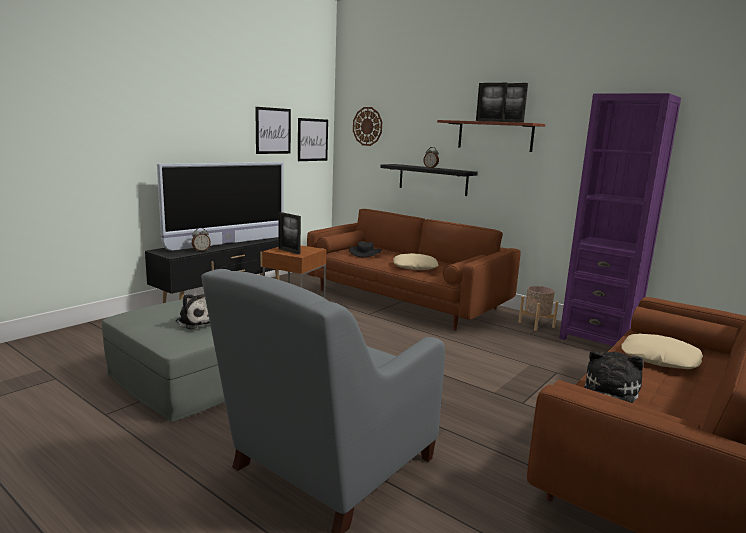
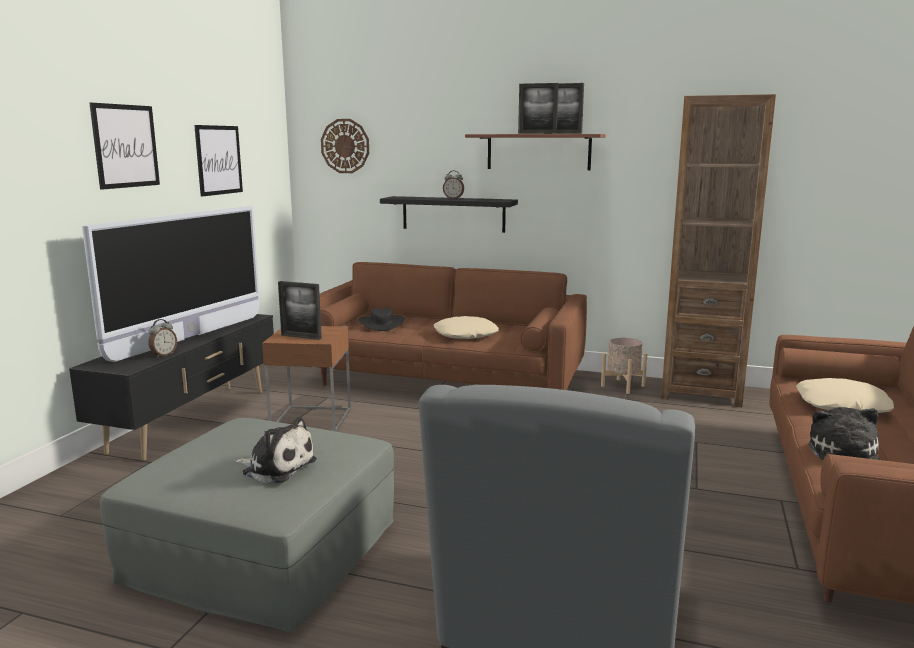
camera: 20 degrees left, 0 degrees up
picture [298,118,328,161] -> picture moved to [89,103,160,190]
purple bookcase [559,93,681,346] -> brown bookcase [661,94,776,407]

